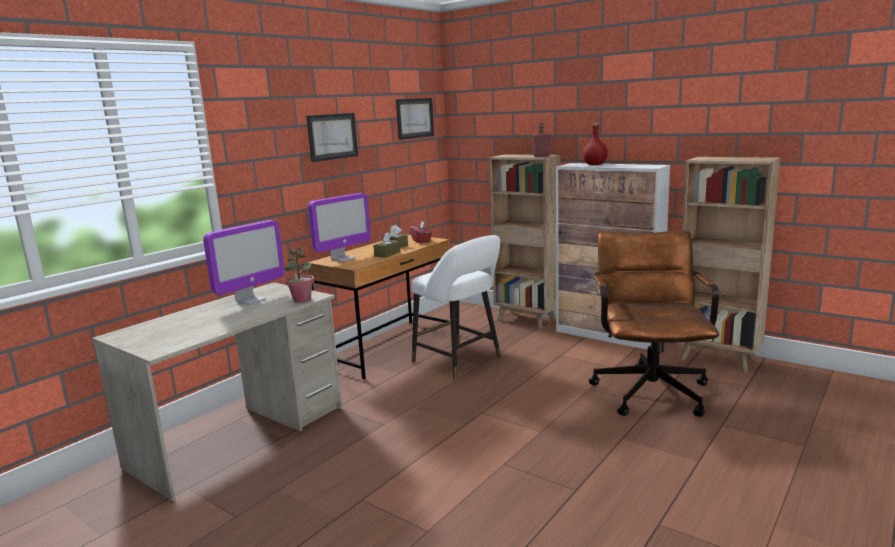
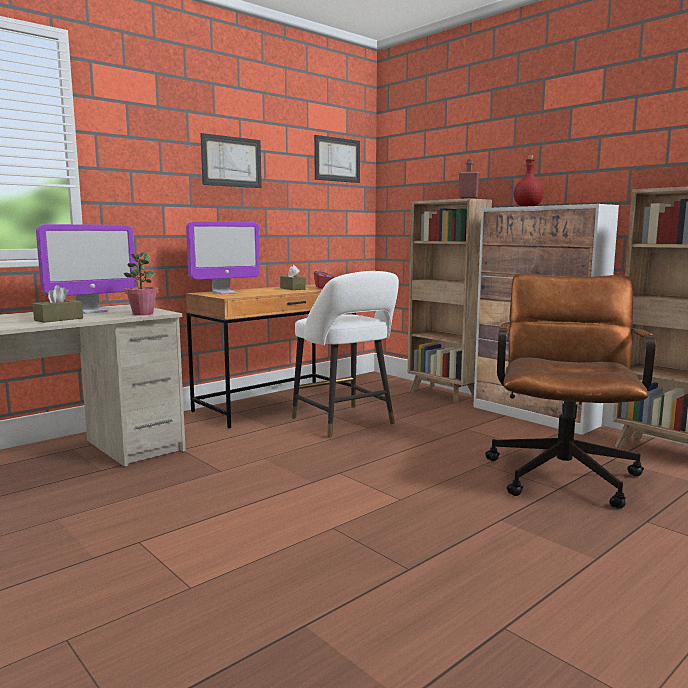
camera: 10 degrees right, 5 degrees down
brown tissue box [373,232,400,258] -> brown tissue box moved to [32,285,83,323]

